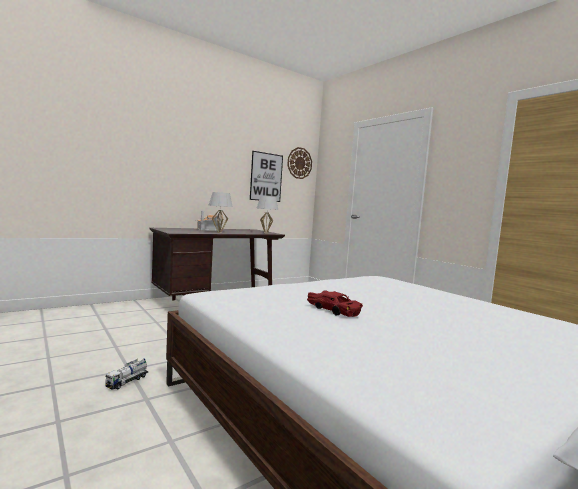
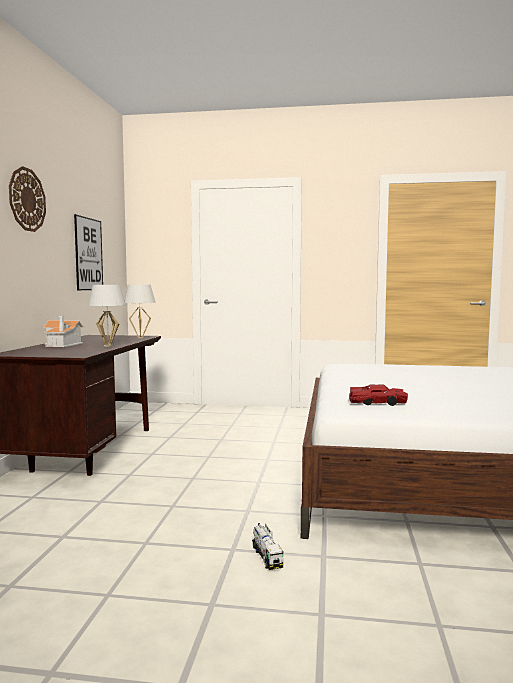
camera: 45 degrees left, 0 degrees up
wall clock [287,147,312,179] -> wall clock moved to [9,166,46,232]
red toy car [307,290,363,317] -> red toy car moved to [349,385,408,406]

